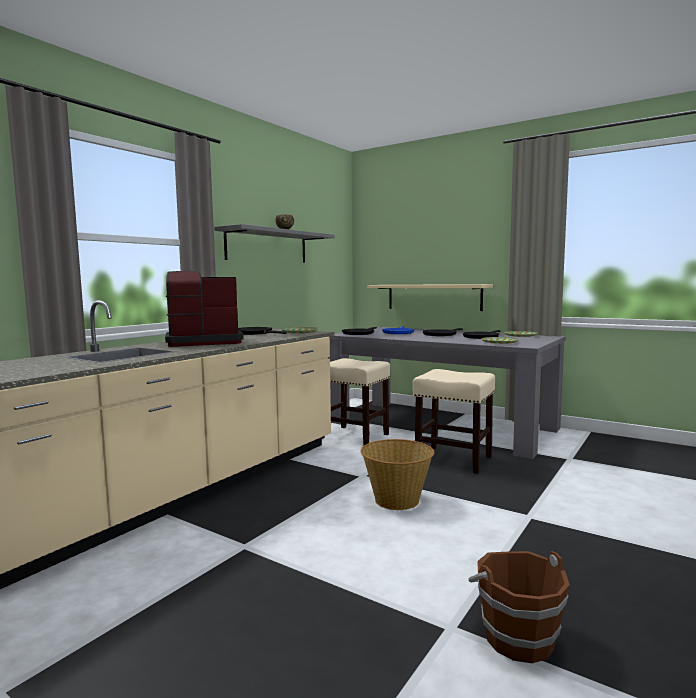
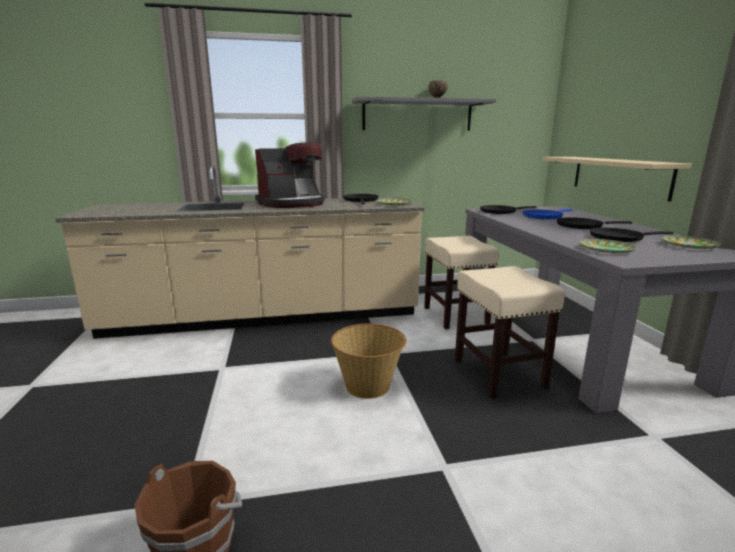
camera: 45 degrees right, 10 degrees up
coffee machine [165,271,244,347] -> coffee machine turned 120 degrees clockwise [255,142,325,208]

